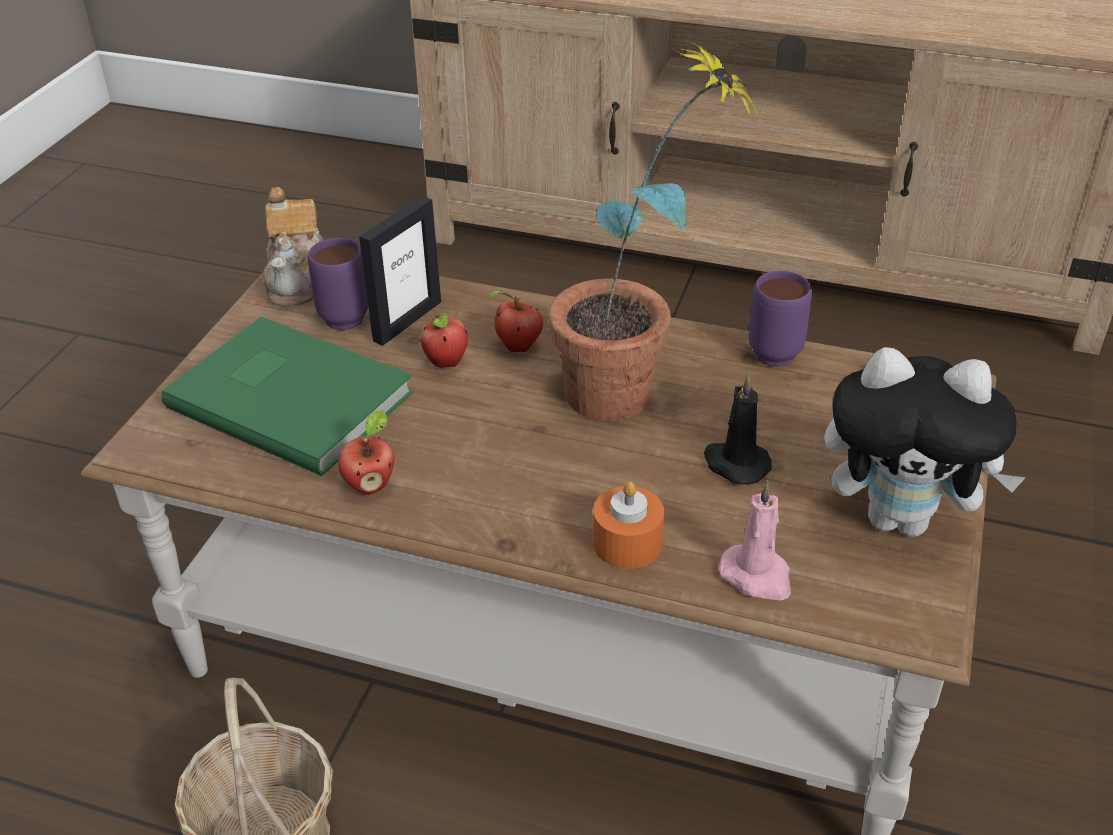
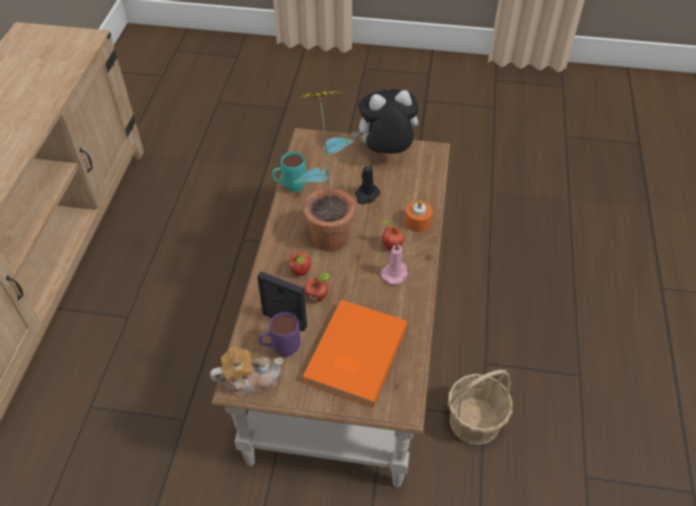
camera: 100 degrees left, 10 degrees up
green book [162,317,414,476] -> orange book [303,300,408,407]
apple [338,410,394,495] -> apple moved to [380,220,404,250]
pink candle [719,480,791,601] -> pink candle moved to [381,242,408,285]
purple mug [748,271,812,367] -> turquoise mug [272,152,306,192]
plush toy [824,347,1026,537] -> plush toy turned 105 degrees counterclockwise [351,89,419,154]

